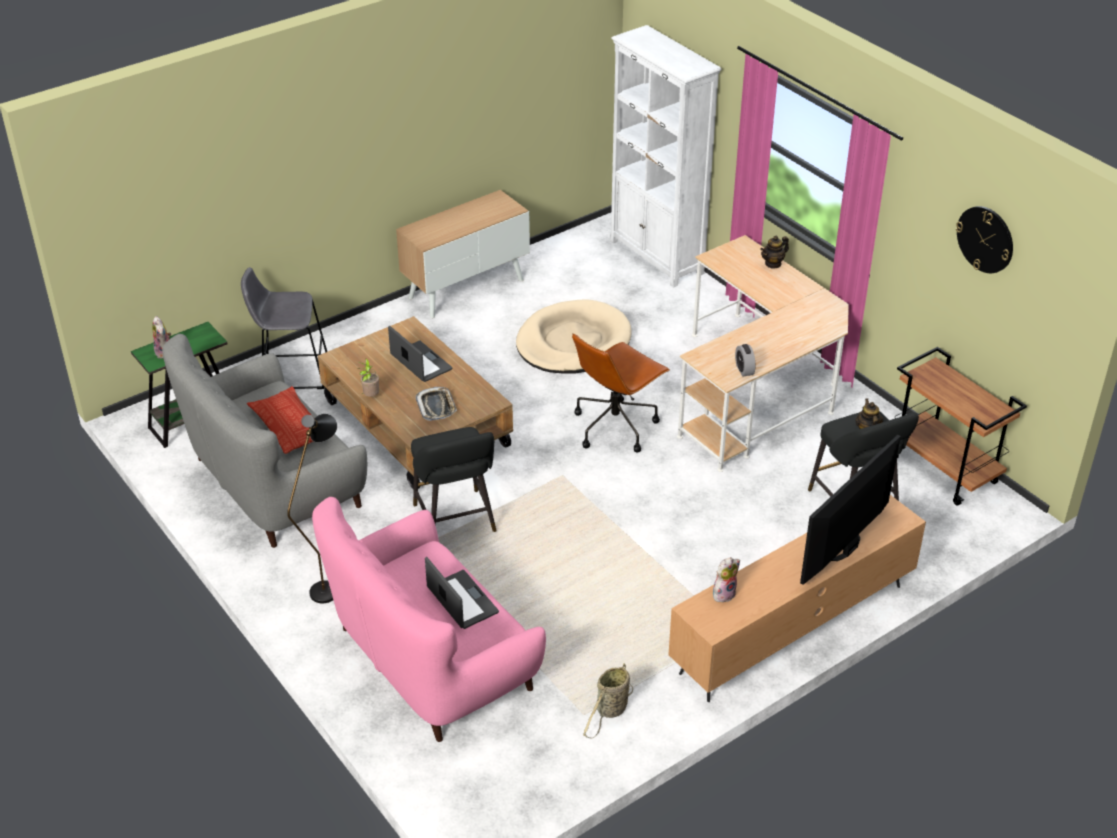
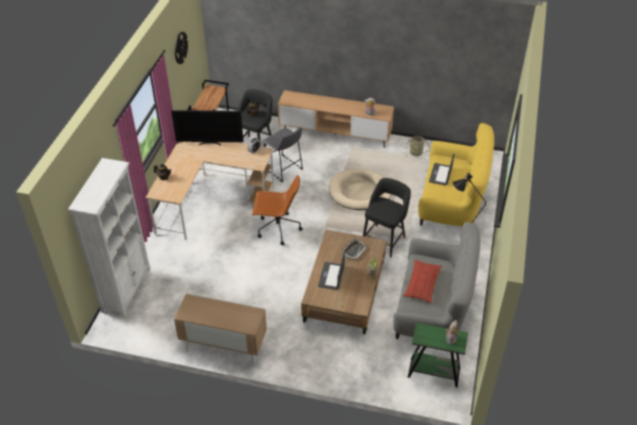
camera: 130 degrees left, 5 degrees up
grey stool [241,267,327,389] -> grey stool moved to [264,127,303,182]
pink sofa [312,497,546,742] -> yellow sofa [418,123,494,227]
beige dog bed [516,300,632,374] -> beige dog bed moved to [329,169,391,210]
television [800,435,901,585] -> television moved to [171,110,244,145]

